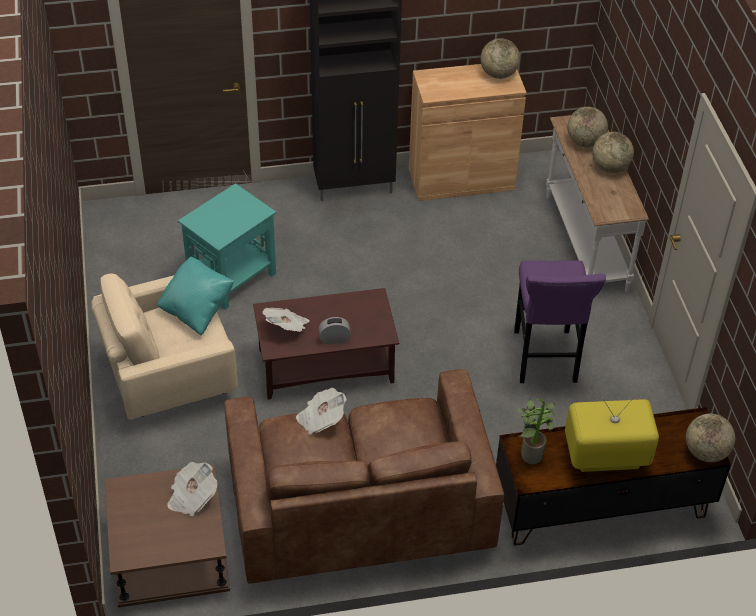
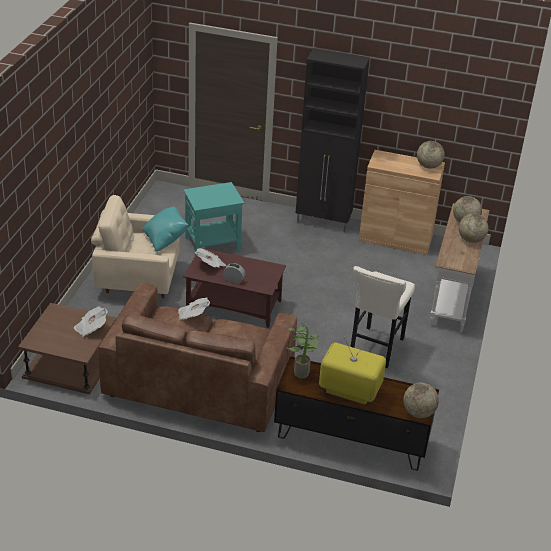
camera: 25 degrees right, 10 degrees down
purple stool [514,260,606,383] -> beige stool [350,266,415,368]

